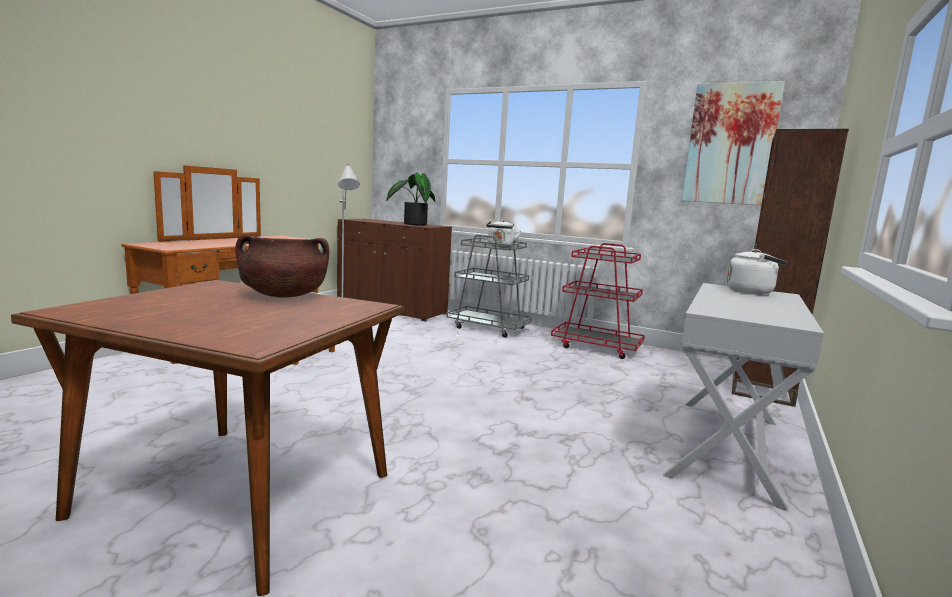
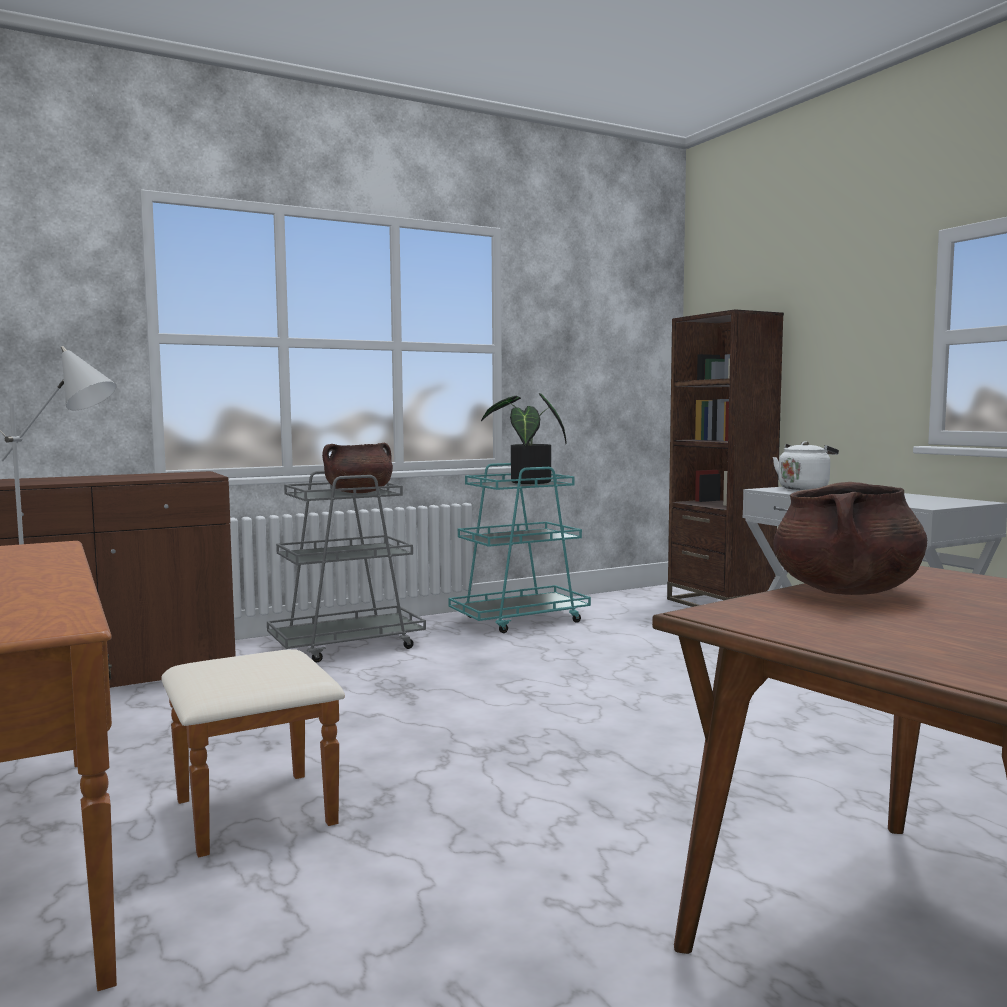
camera: 55 degrees left, 5 degrees down
potted plant [386,173,435,225] -> potted plant moved to [481,393,567,484]
white kettle [486,220,521,247] -> brown cooking pot [322,443,393,493]
red cart [551,243,645,359] -> turquoise cart [448,463,591,633]
picture [682,81,785,205] -> none

